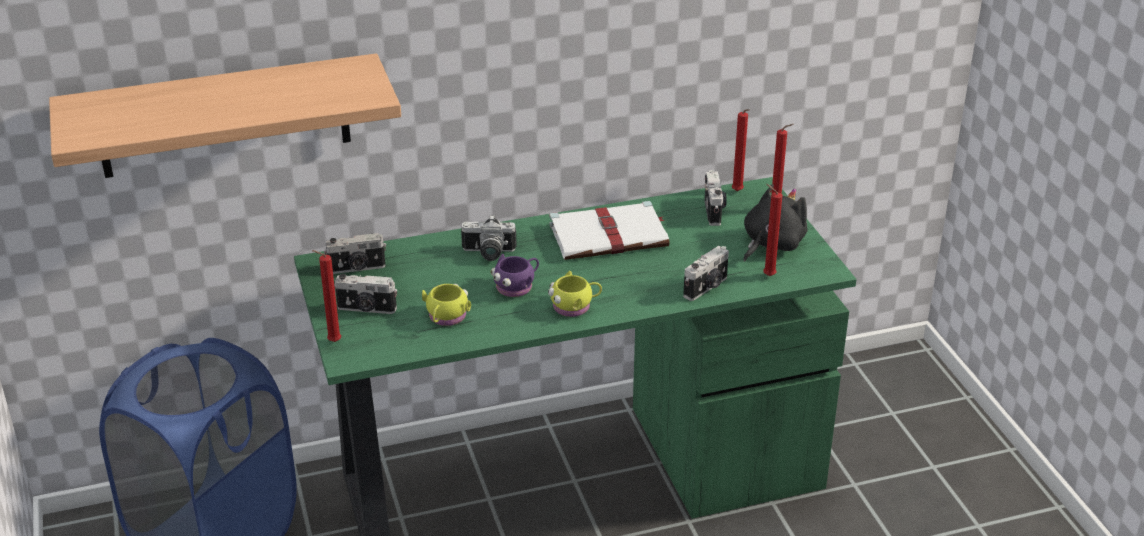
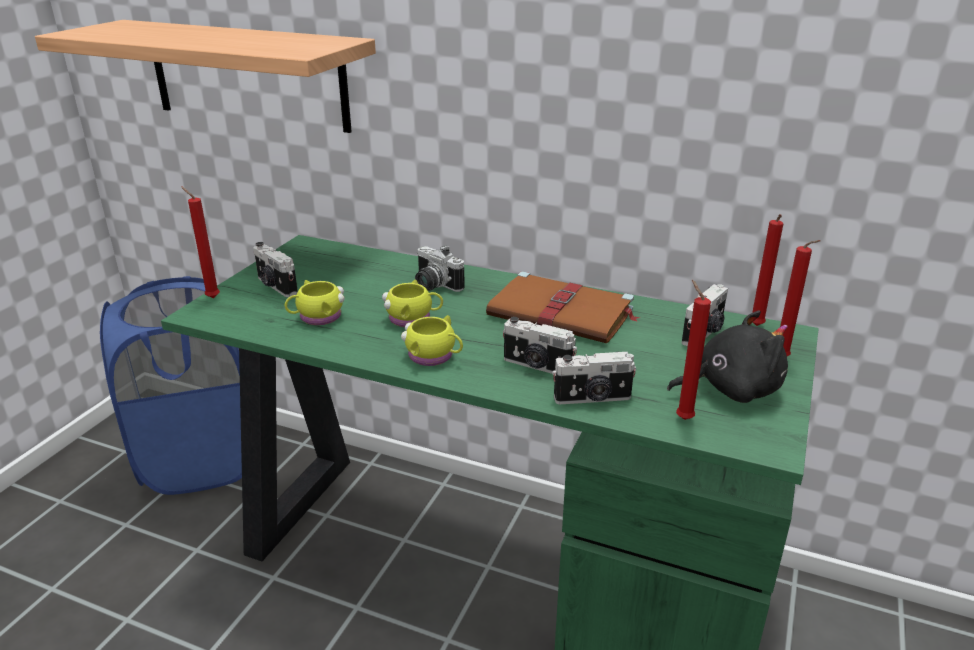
camera: 40 degrees right, 5 degrees down
camera [324,233,386,274] -> camera moved to [503,317,577,374]
purple mug [490,254,539,297] -> yellow mug [382,280,443,327]
white book [549,201,670,260] -> brown book [486,271,640,343]

